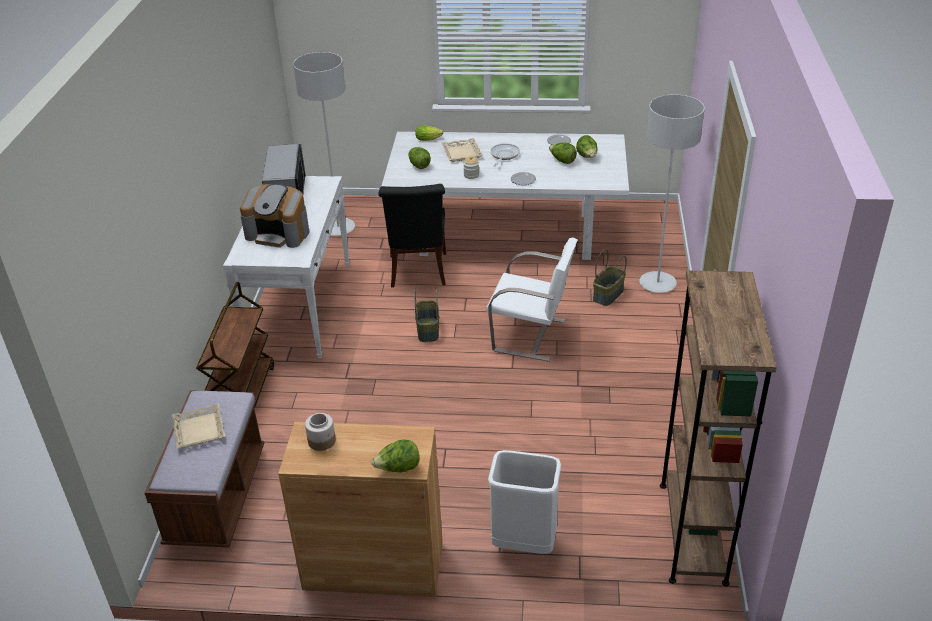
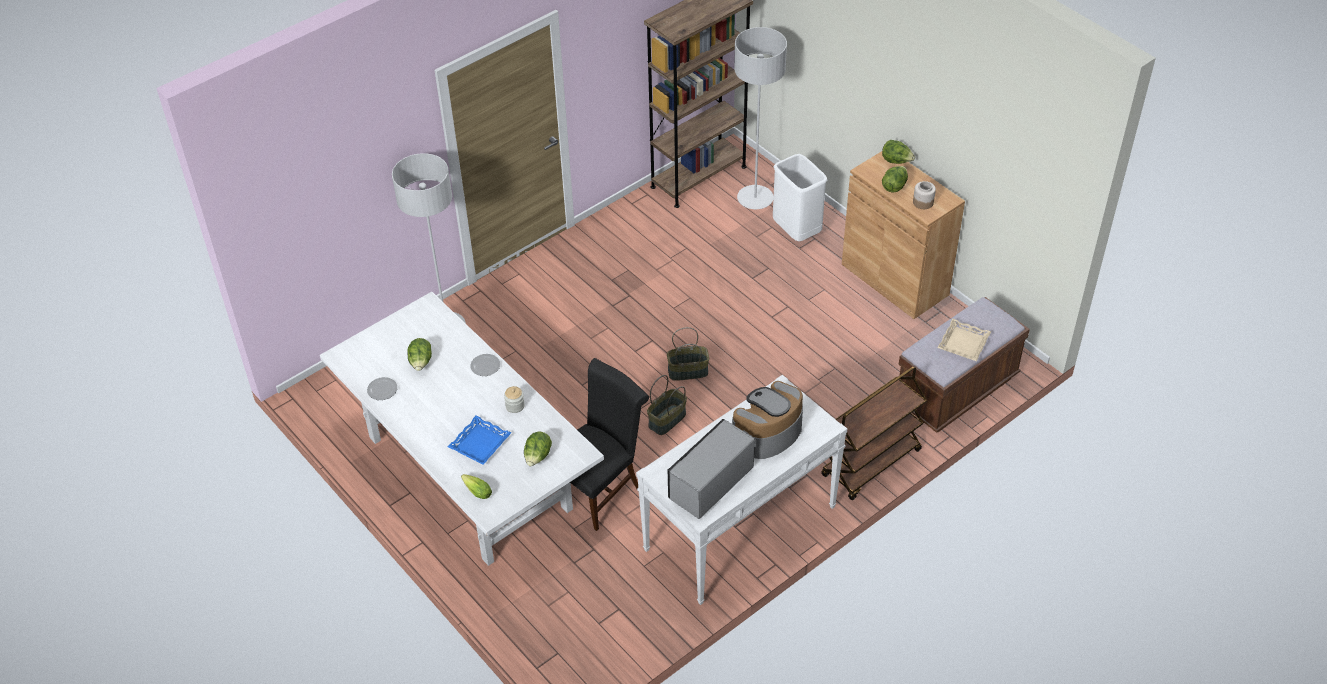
camera: 135 degrees left, 10 degrees up
coffee machine [240,184,309,248] -> coffee machine turned 105 degrees counterclockwise [732,381,803,459]
grey floor lamp [293,52,355,236] -> grey floor lamp moved to [734,27,787,209]
beige tray [441,138,483,162] -> blue tray [448,415,511,465]
white chair [486,237,578,362] -> none
frying pan [490,143,520,167] -> none
lettuce [576,135,598,158] -> lettuce moved to [882,166,908,193]
basket [593,249,627,306] -> basket moved to [667,327,709,381]

